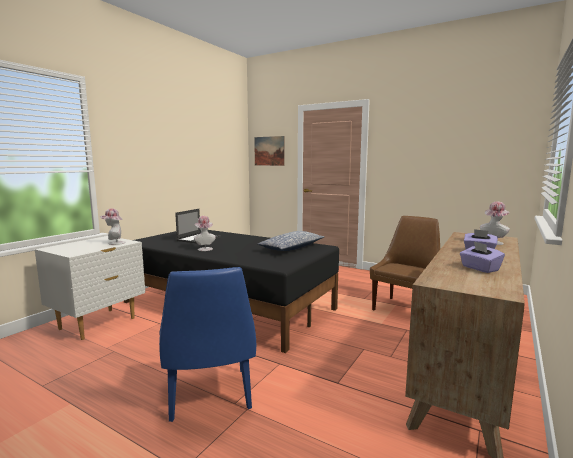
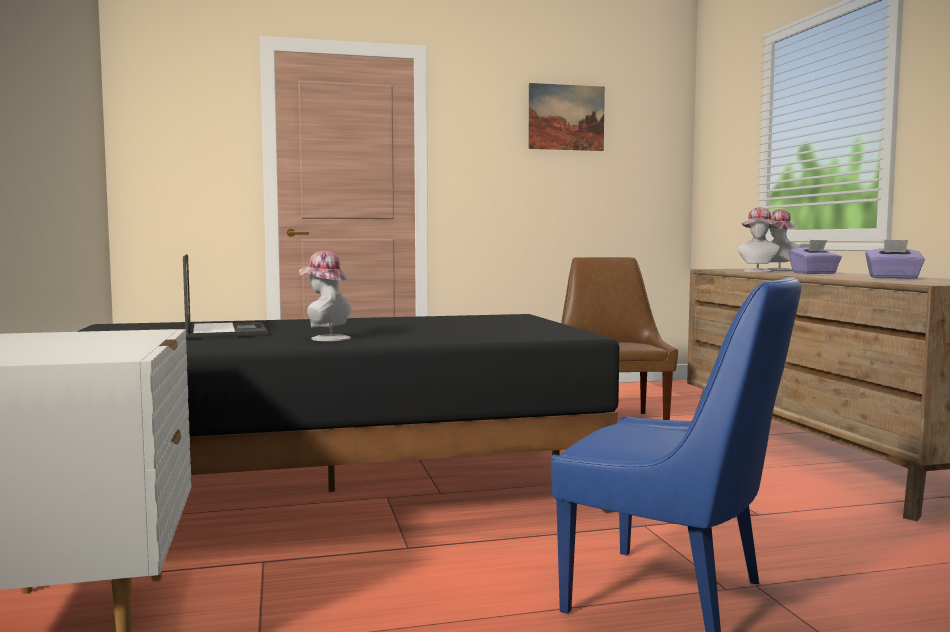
camera: 45 degrees left, 5 degrees down
hat [100,208,126,245] -> hat moved to [737,207,780,272]
picture [254,136,285,166] -> picture moved to [528,83,605,151]
pillow [258,231,324,251] -> none

